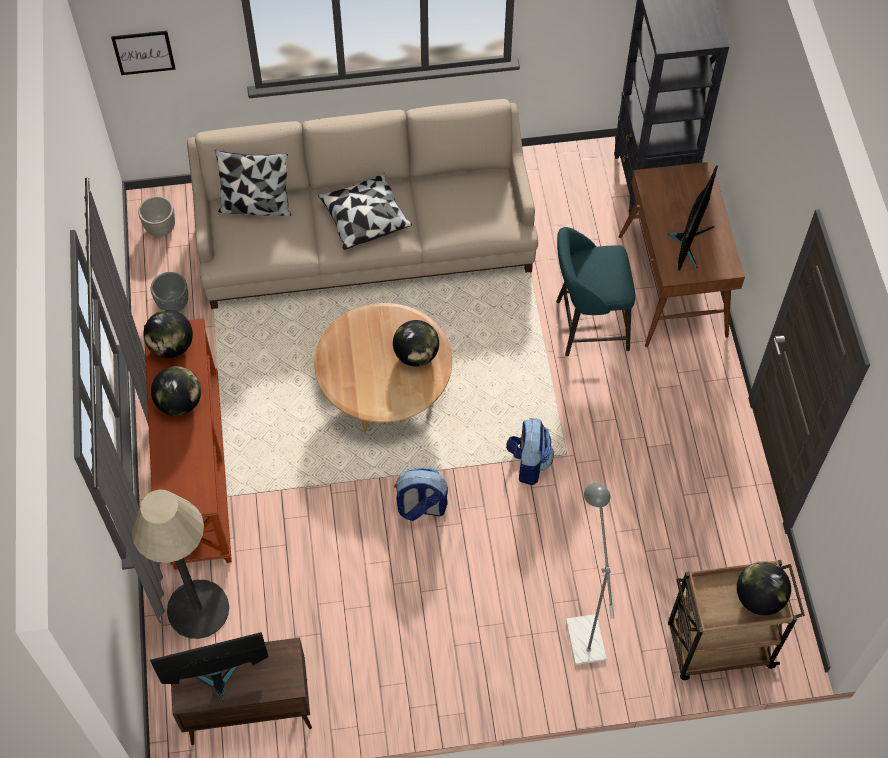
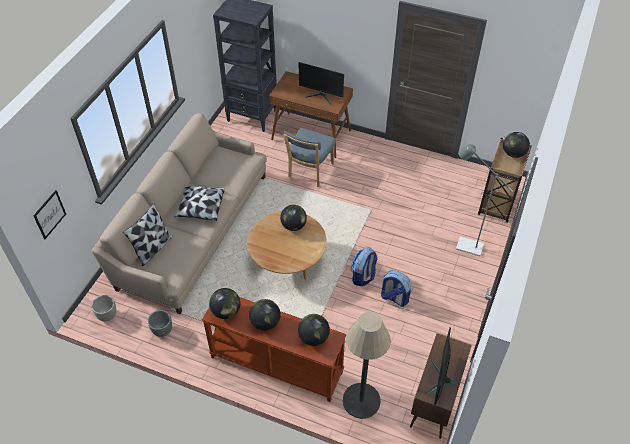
camera: 60 degrees left, 10 degrees down
backpack [506,418,554,485] -> backpack moved to [381,270,411,307]
turquoise stool [556,227,635,356] -> blue chair [284,128,336,187]
monitor [668,166,718,270] -> monitor turned 150 degrees clockwise [298,62,344,105]
none -> globe [298,314,330,346]

